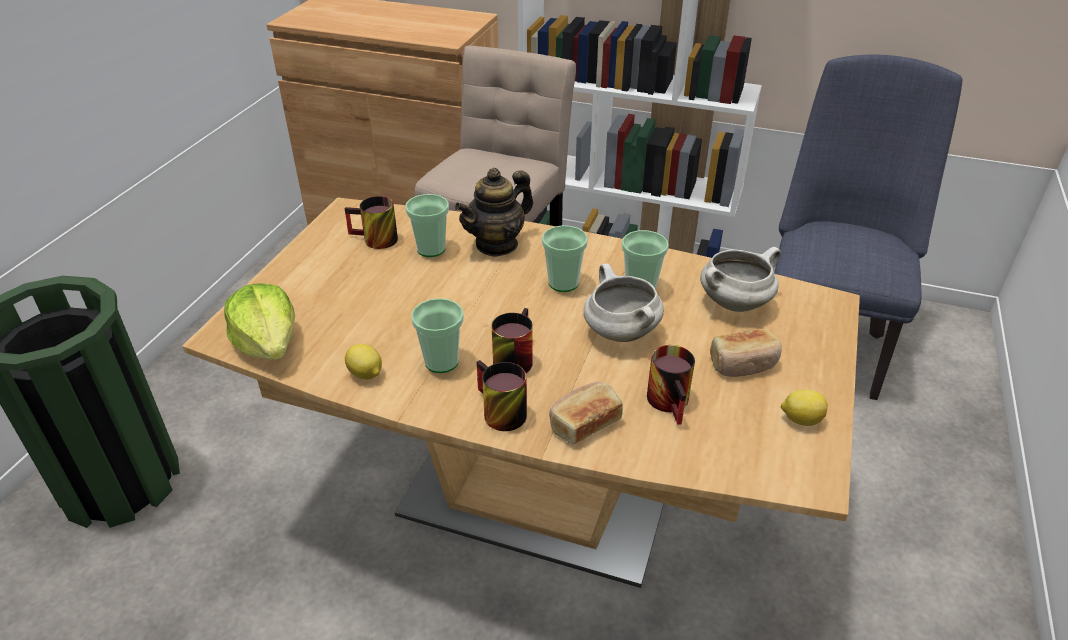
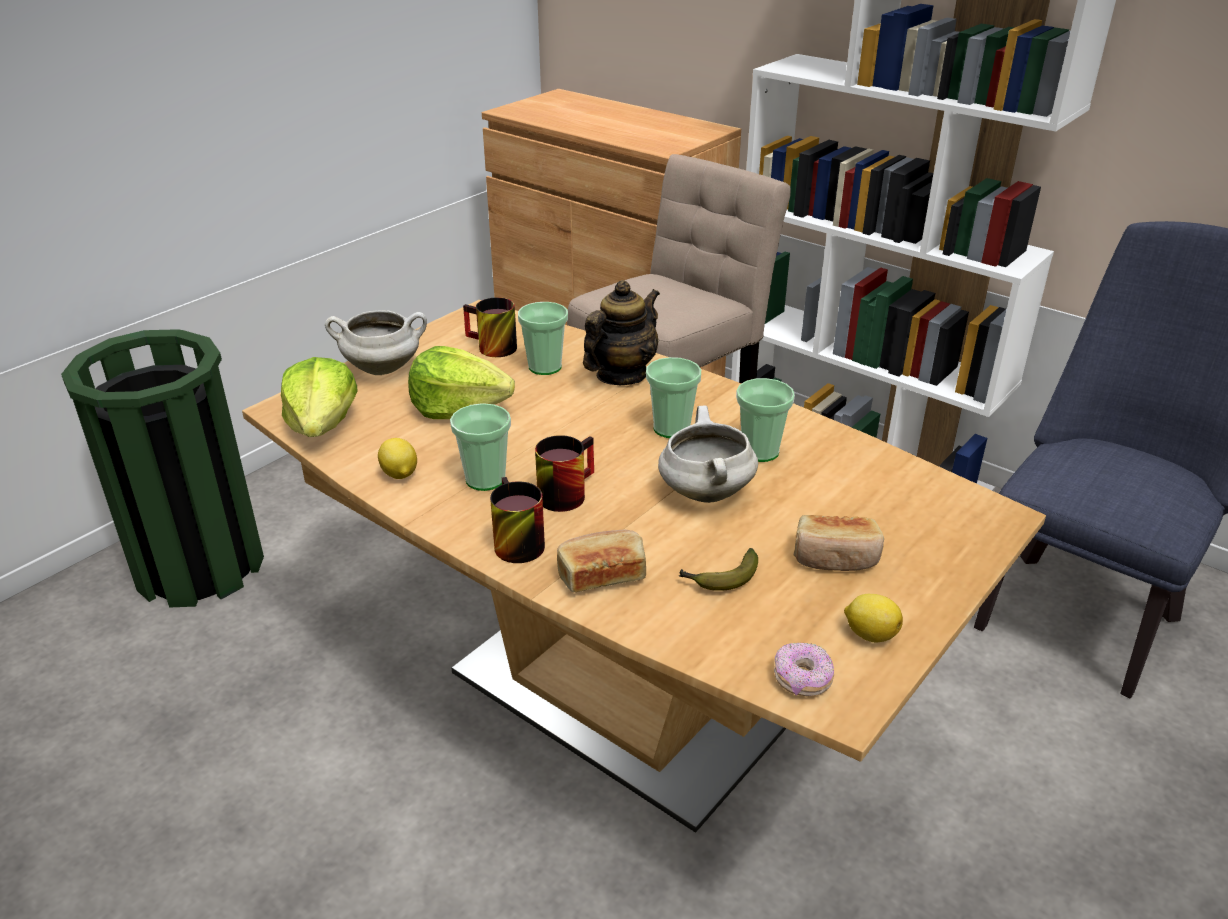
camera: 20 degrees right, 5 degrees down
teapot [455,168,533,257] -> teapot turned 150 degrees clockwise [583,280,660,385]
mug [647,345,695,425] -> banana [679,548,758,591]
white cooking pot [700,247,781,312] -> white cooking pot moved to [325,310,427,375]
none -> lettuce [408,346,515,419]
none -> donut [774,643,834,696]

